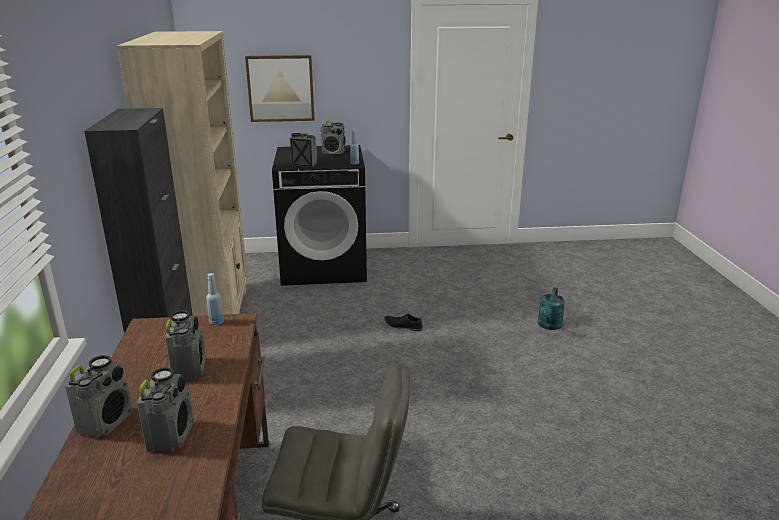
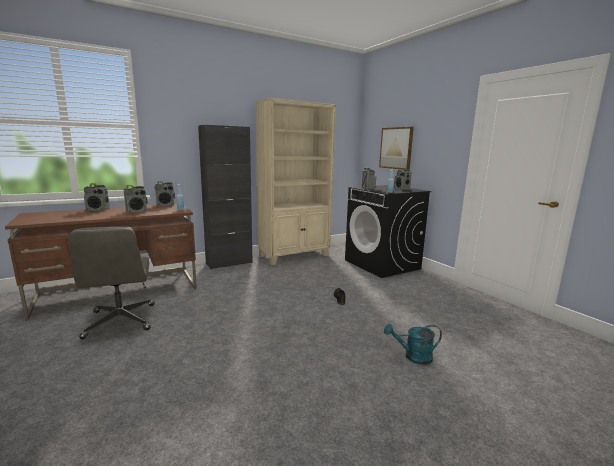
camera: 65 degrees right, 10 degrees down
radio [137,367,194,452] -> radio moved to [155,181,175,206]

